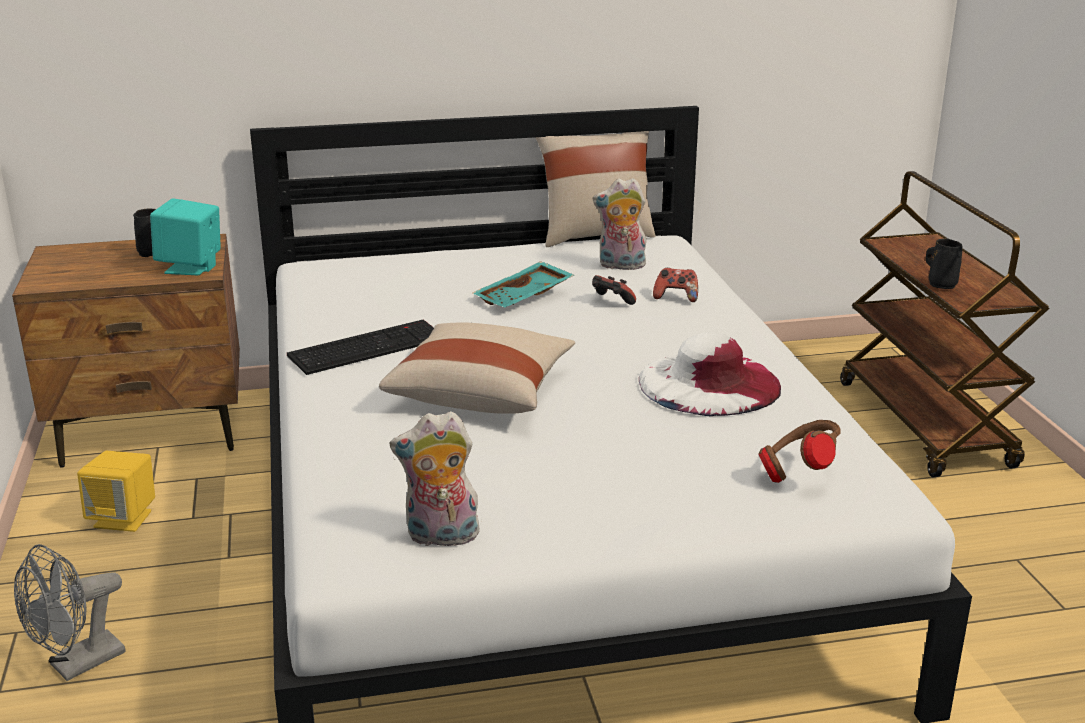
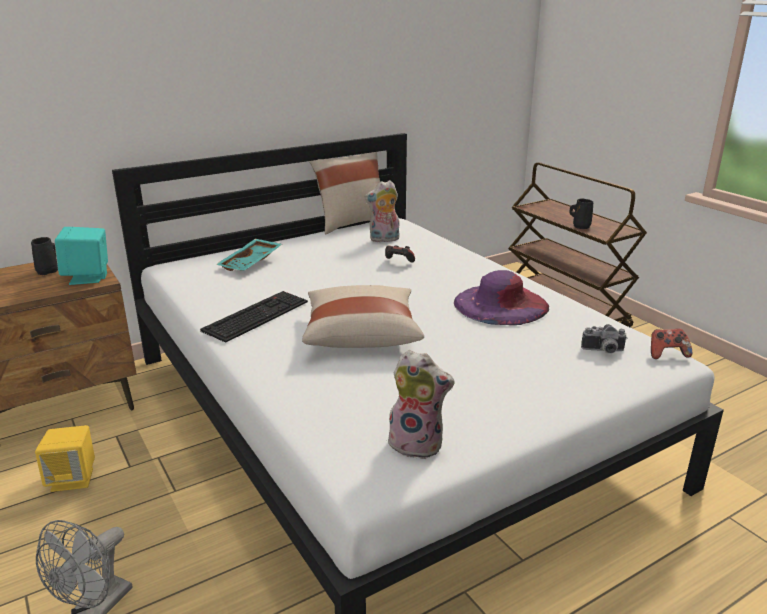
camera: 20 degrees left, 0 degrees up
plush toy [390,411,481,550] -> plush toy turned 135 degrees counterclockwise [388,350,454,459]
turquoise tray [473,261,574,307] -> turquoise tray moved to [216,239,282,271]
white hat [639,332,781,416] -> purple hat [454,270,549,325]
game controller [653,268,698,302] -> game controller moved to [651,328,692,359]
brown headphones [759,420,841,483] -> camera [581,324,628,354]

